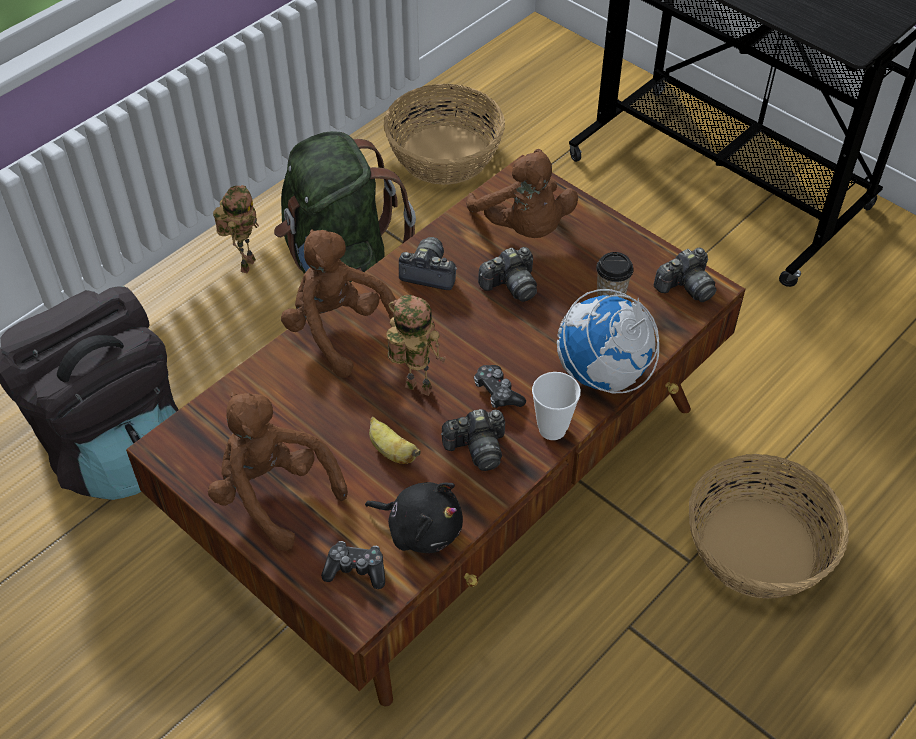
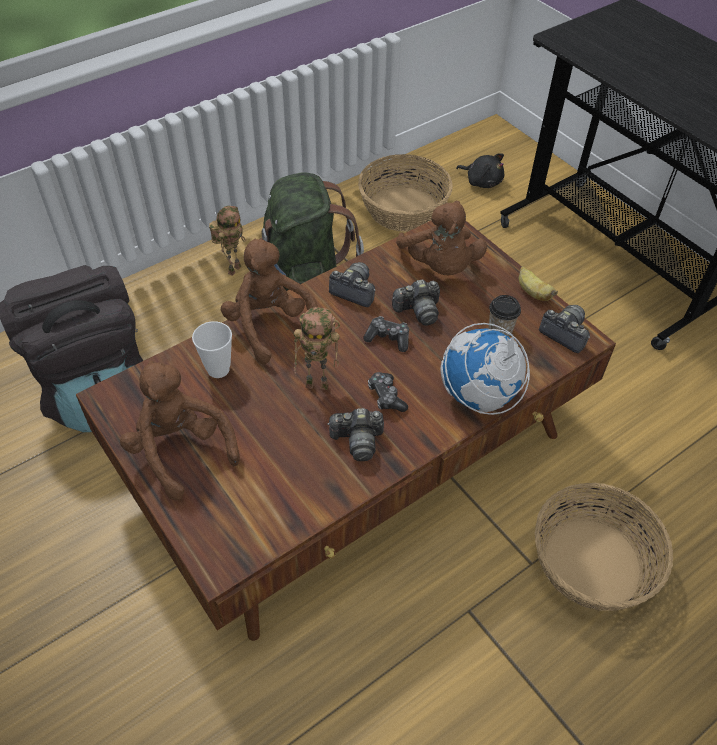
camera: 10 degrees right, 0 degrees up
game controller [321,541,385,589] -> game controller moved to [363,316,409,352]
black plush toy [365,482,463,553] -> black plush toy moved to [456,153,504,188]
banana [369,417,421,464] -> banana moved to [519,266,558,301]
toy robot [386,295,446,396] -> toy robot turned 150 degrees clockwise [294,307,340,390]
cup [532,372,581,440] -> cup moved to [192,321,232,378]
camera [654,248,716,302] -> camera turned 120 degrees counterclockwise [539,305,590,353]

